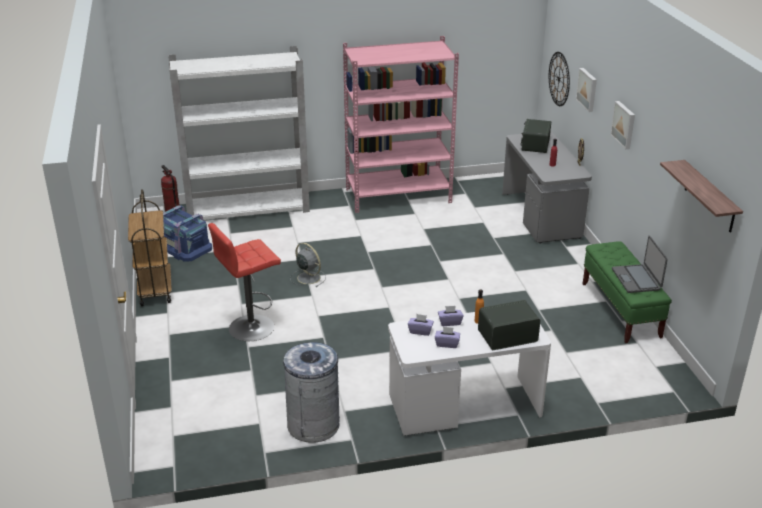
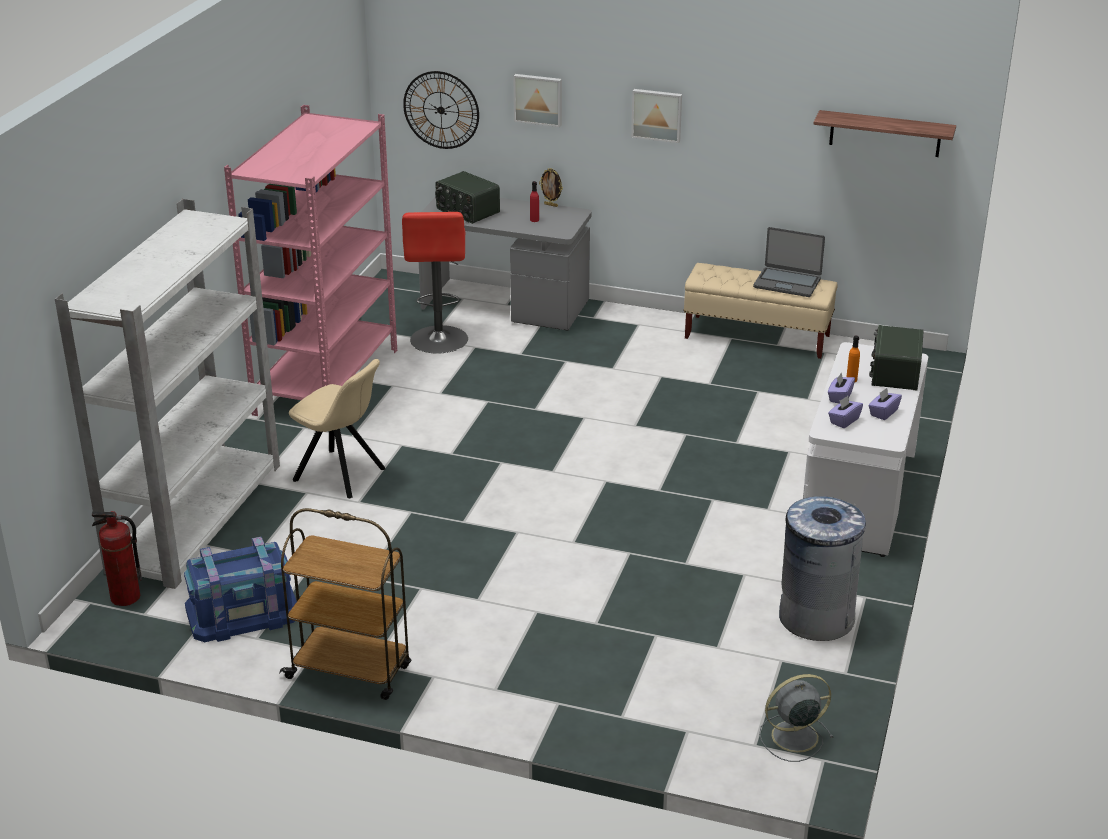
camera: 60 degrees left, 0 degrees up
red stool [208,223,281,341] -> red stool moved to [402,212,468,354]
grey fan [290,243,326,287] -> grey fan moved to [759,674,834,762]
green bench [583,242,672,343] -> beige bench [683,263,838,359]
none -> beige chair [289,359,385,498]

